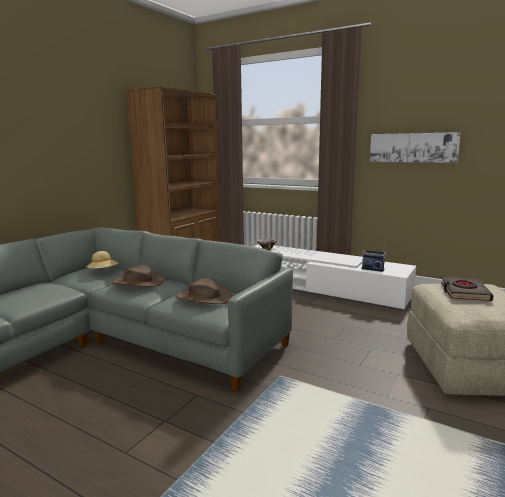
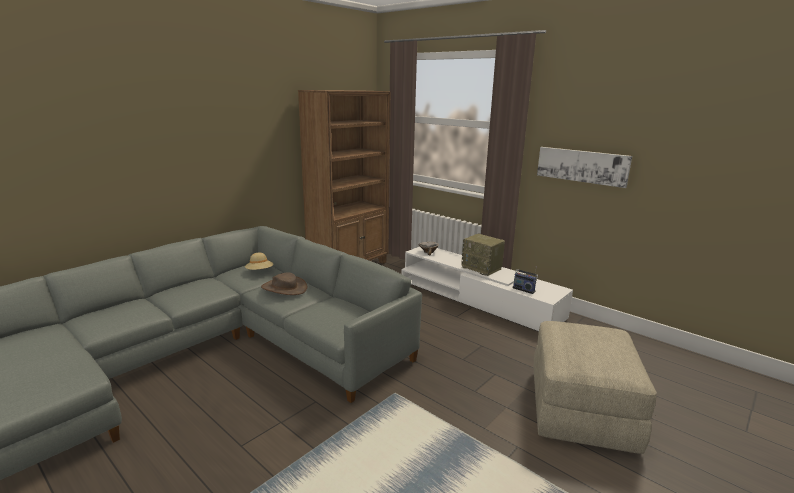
camera: 10 degrees right, 5 degrees up
brown hat [176,278,232,304] -> none
black book [441,277,494,301] -> none
none -> radio [461,233,505,276]

